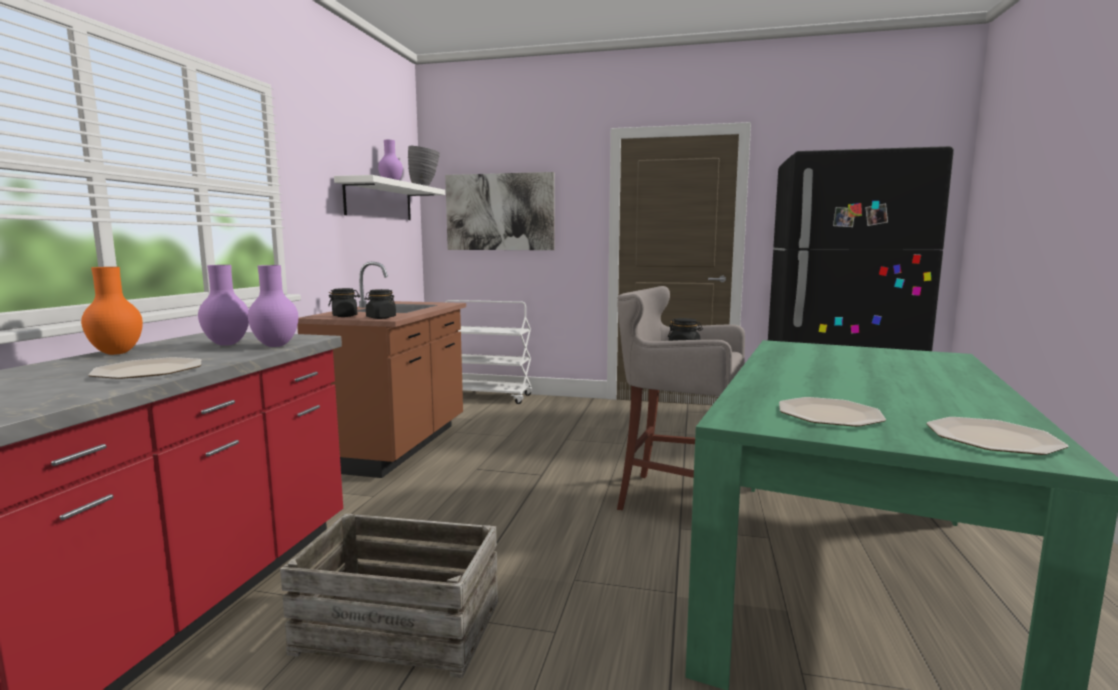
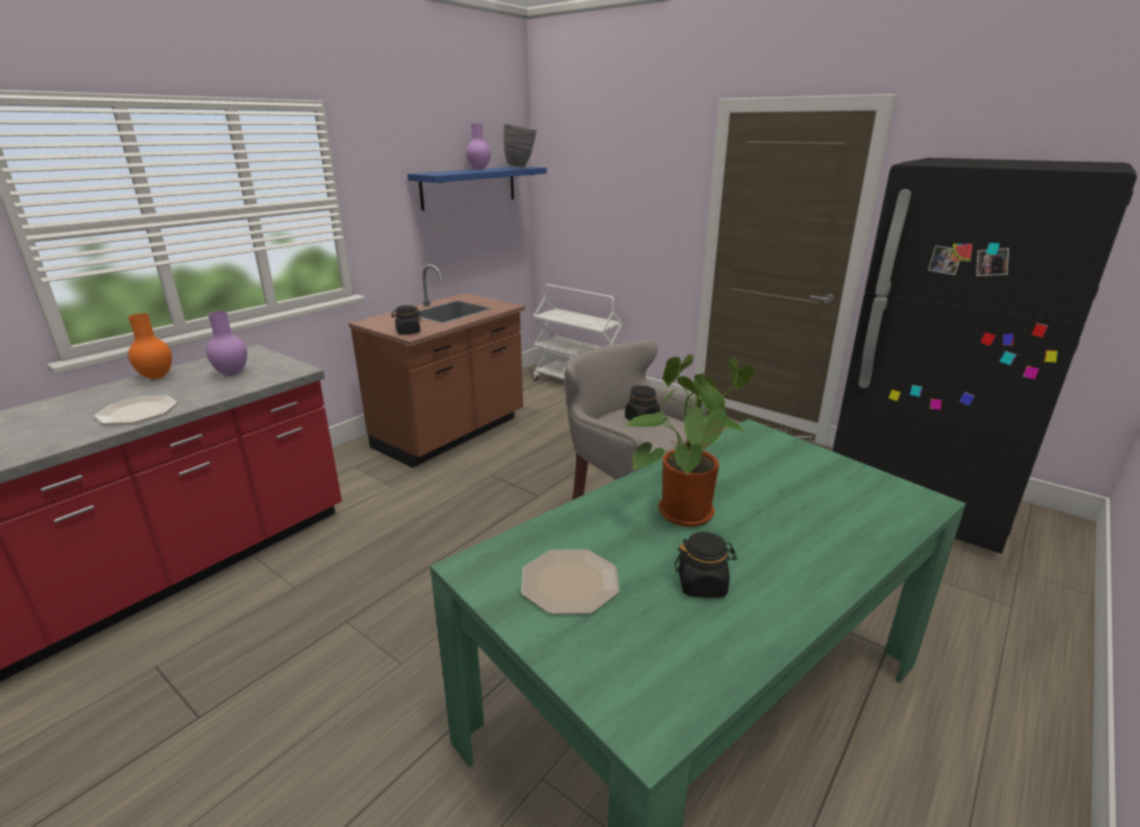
camera: 25 degrees right, 15 degrees up
purple vase [248,265,298,347] -> none
crate [280,514,498,678] -> none
black jar [328,288,360,317] -> black jar moved to [675,532,737,598]
white shelf [334,175,445,220] -> blue shelf [407,167,547,211]
picture [445,172,555,250] -> none
plate [926,417,1068,455] -> none
none -> potted plant [626,355,755,527]

